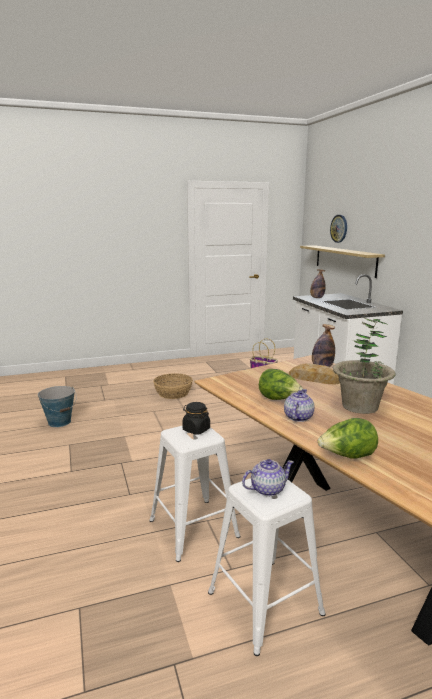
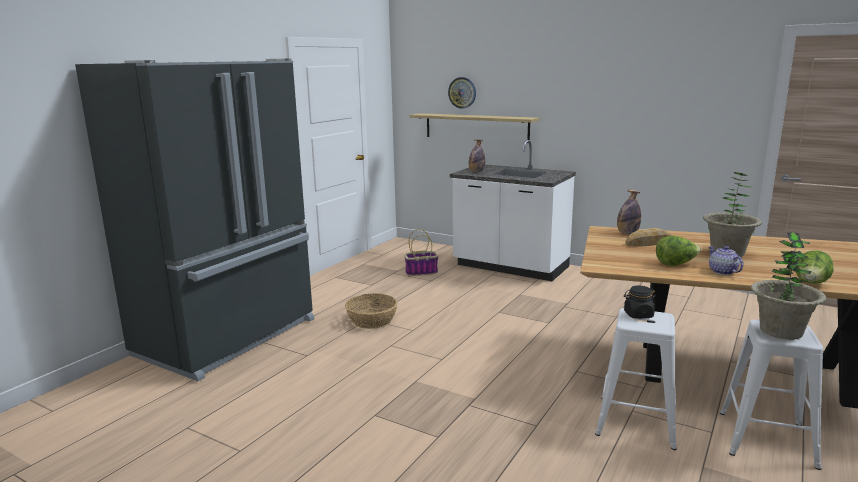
camera: 40 degrees left, 0 degrees up
bucket [38,386,77,427] -> none
teapot [242,459,294,496] -> potted plant [751,232,826,340]
none -> black fridge [75,58,315,381]

